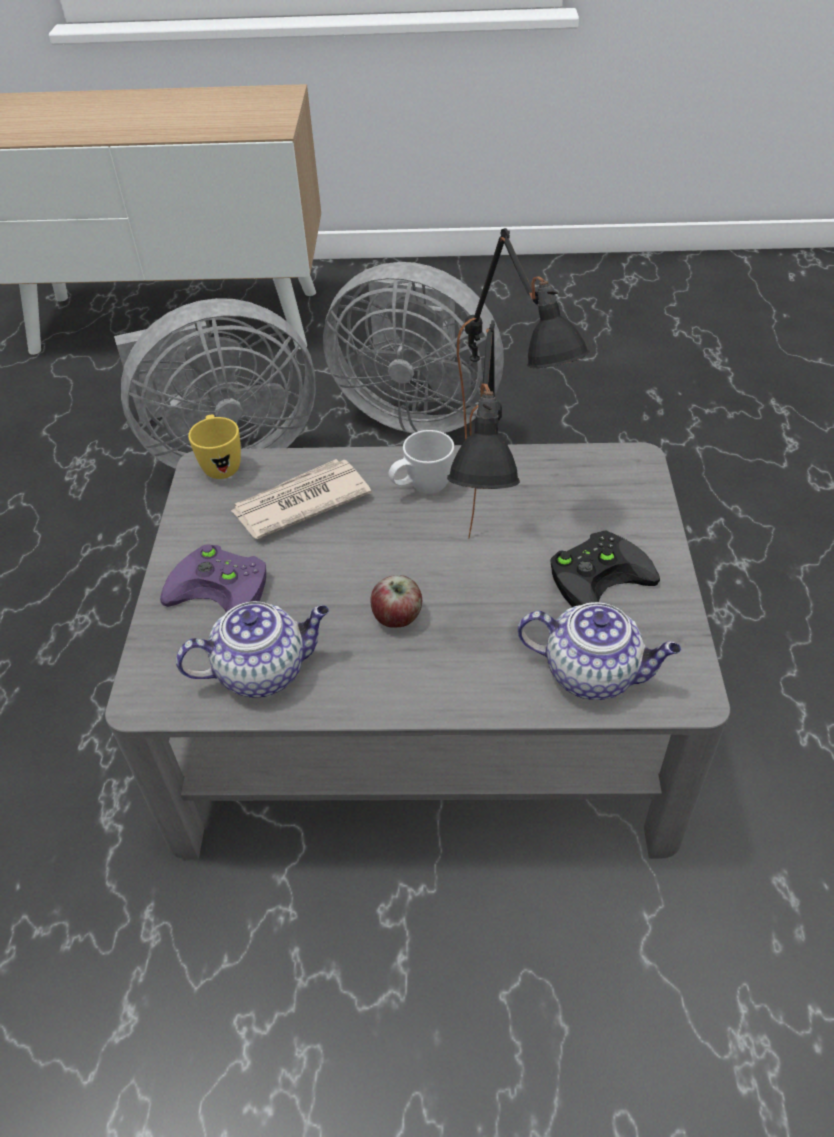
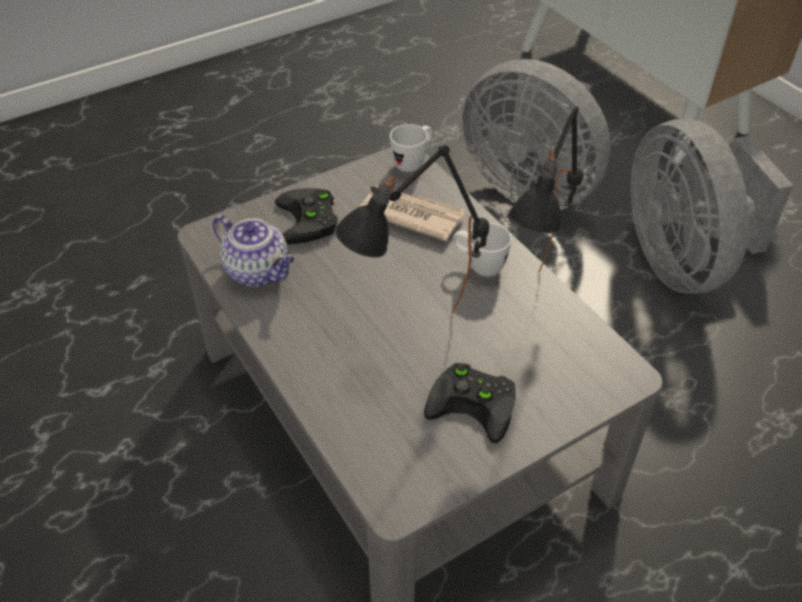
camera: 55 degrees right, 0 degrees up
purple game controller [160,544,266,613] -> black game controller [275,188,338,244]
yellow mug [188,415,241,479] -> white mug [390,124,432,172]
apple [370,575,422,628] -> none
teapot [518,602,681,700] -> none

